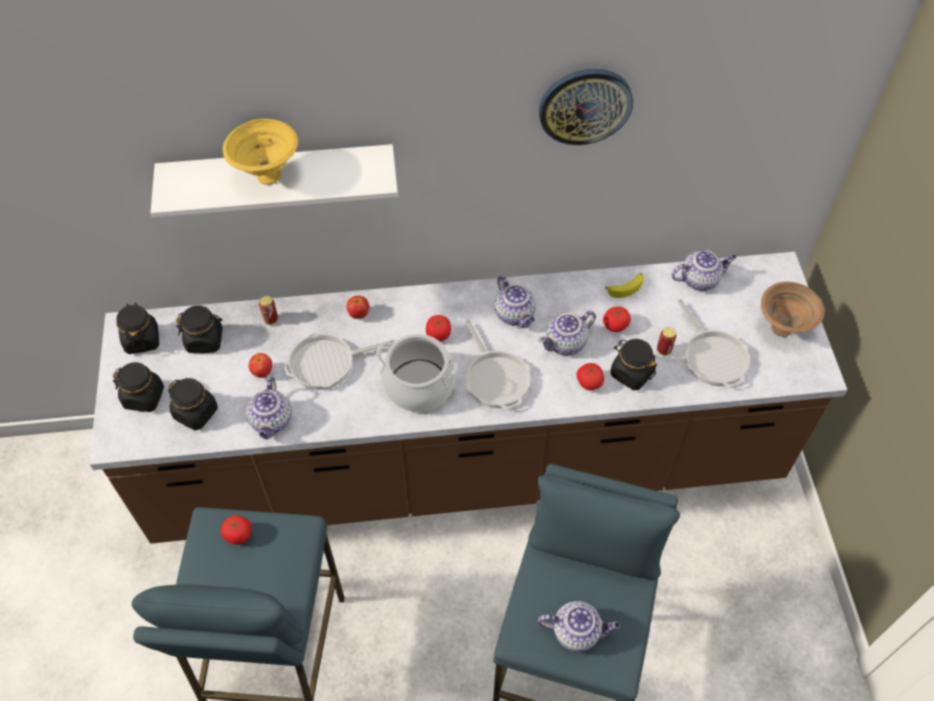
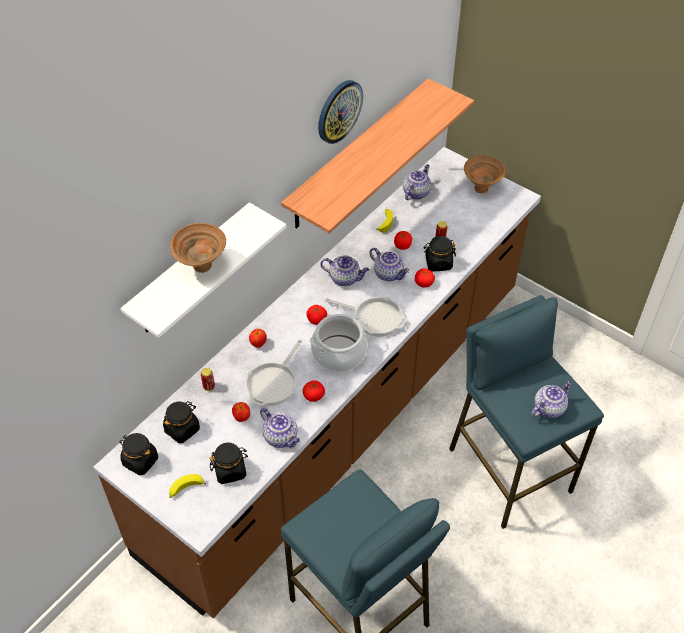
camera: 45 degrees left, 5 degrees down
black jar [113,362,164,412] -> banana [169,474,206,498]
tomato [220,515,252,545] -> tomato moved to [303,380,325,402]
yellow bowl [223,119,298,185] -> brown bowl [170,223,226,273]
teapot [539,311,596,355] -> teapot turned 60 degrees counterclockwise [369,248,410,281]
frying pan [677,299,750,387] -> none
none -> shelf [281,78,474,234]

